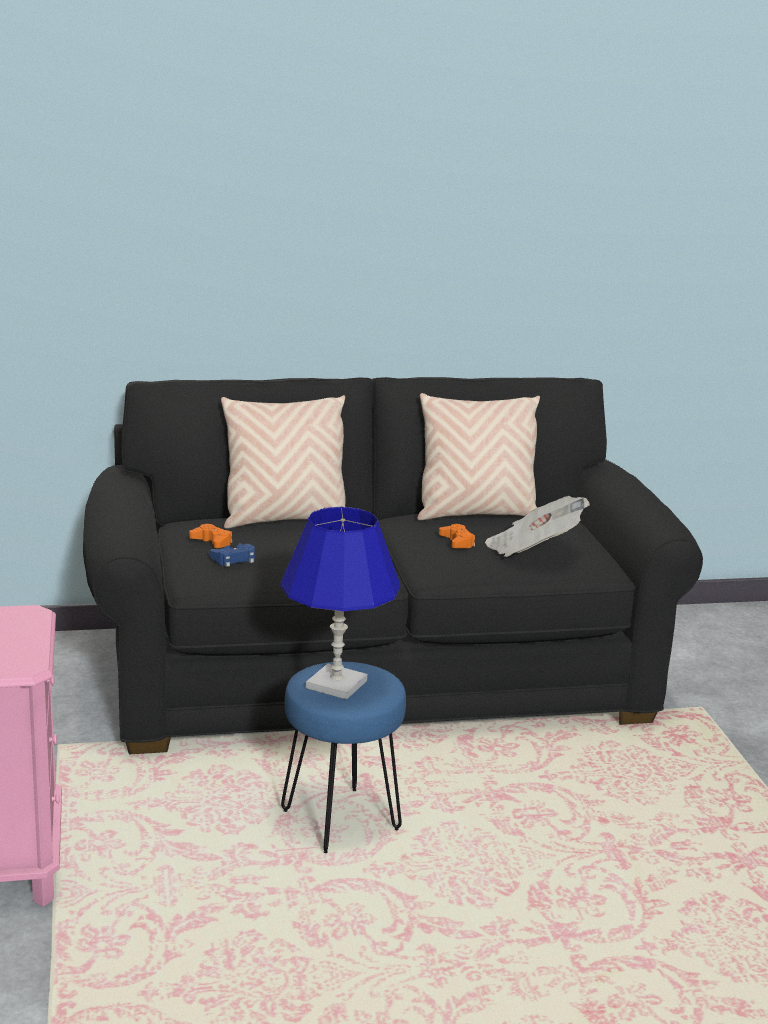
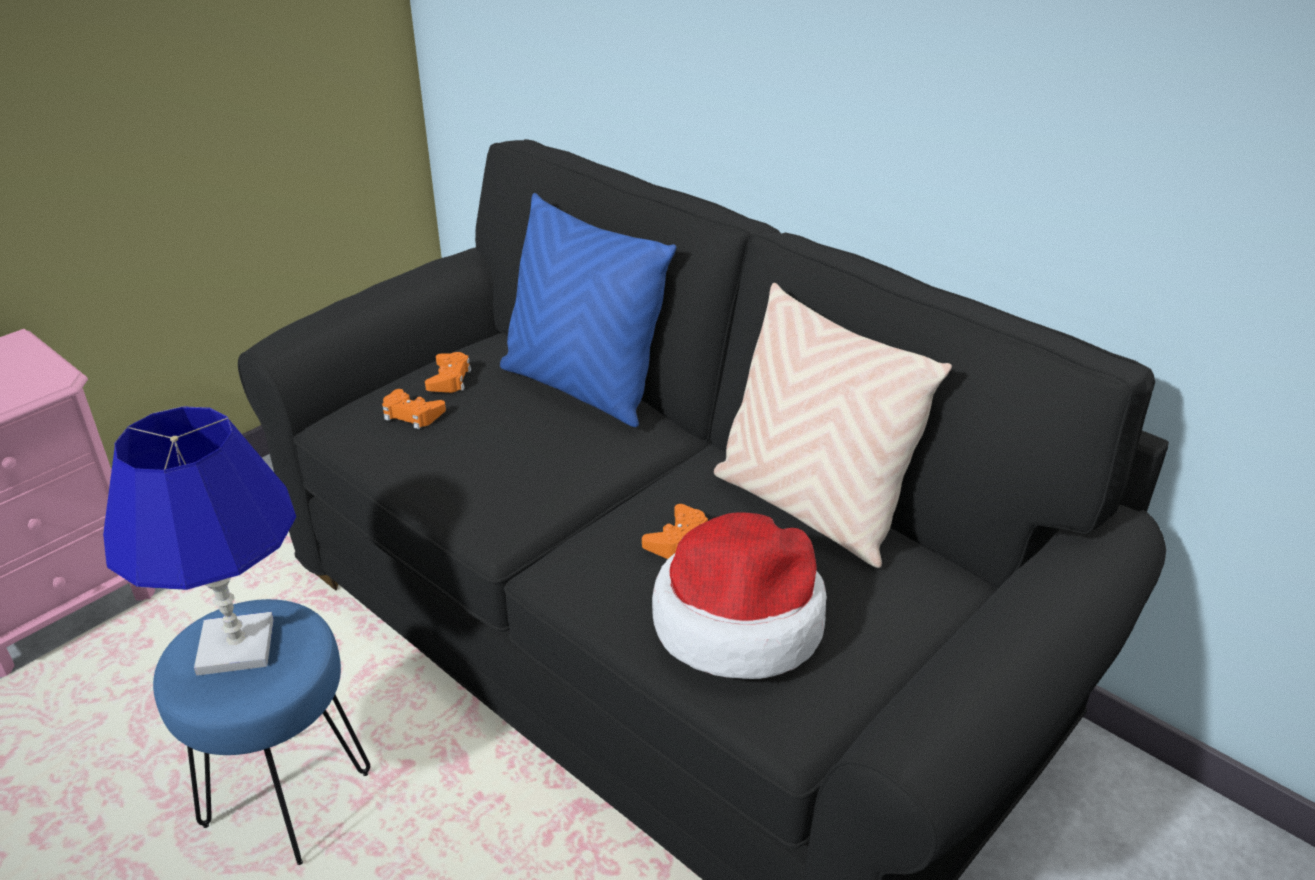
camera: 55 degrees right, 15 degrees up
blue game controller [210,543,255,567] -> orange game controller [382,389,446,429]
beige pillow [221,395,346,528] -> blue pillow [500,193,677,427]
newspaper [485,496,590,557] -> hat [652,512,827,679]

